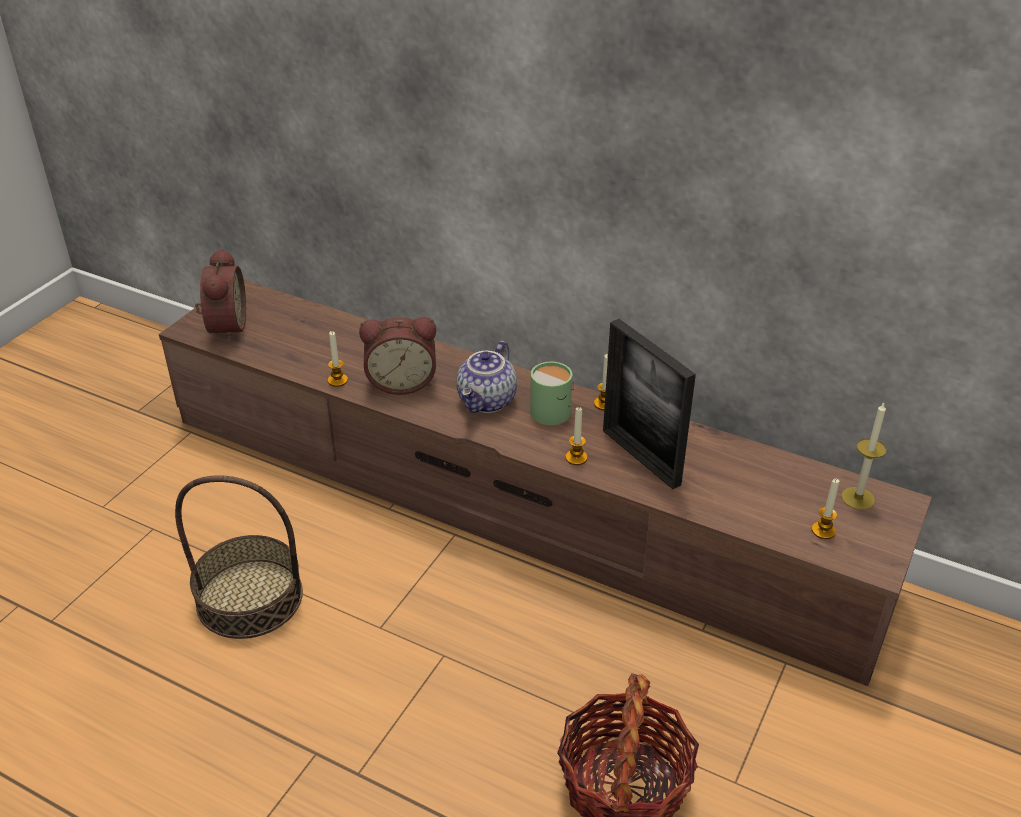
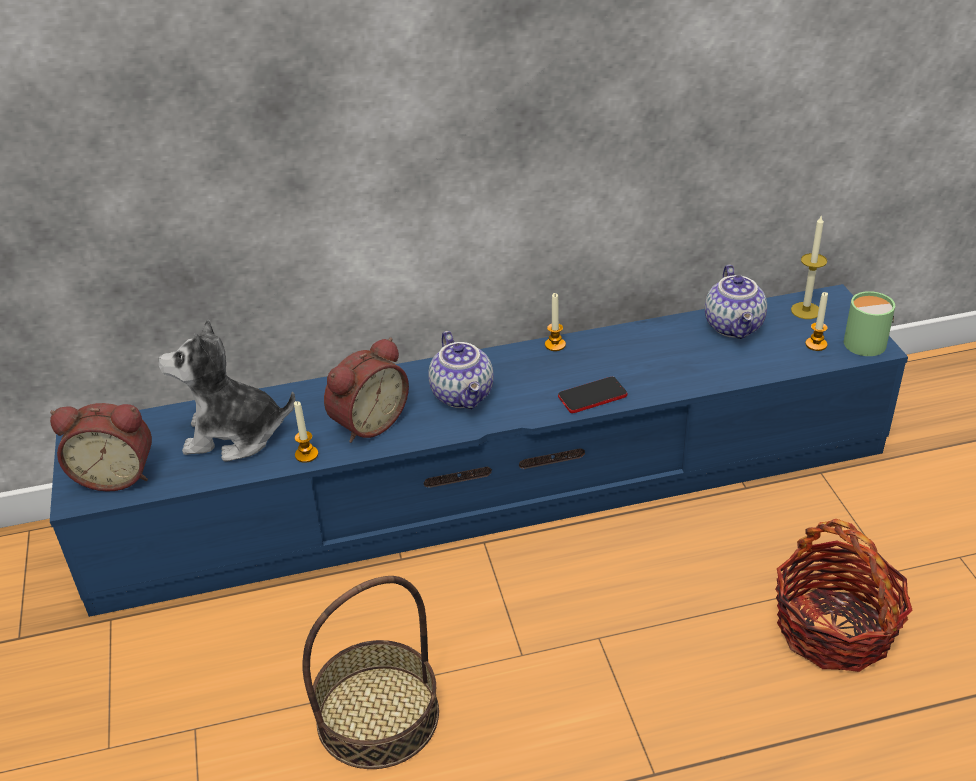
camera: 40 degrees left, 0 degrees up
brown tv stand [159,280,932,686] -> blue tv stand [50,284,908,617]
alarm clock [195,248,246,342] -> alarm clock turned 135 degrees clockwise [50,403,152,492]
green mug [530,362,574,425] -> green mug moved to [844,291,895,356]
candle [565,407,588,465] -> phone [558,377,628,413]
picture frame [603,319,696,489] -> none
none -> plush toy [159,319,295,462]
none -> teapot [705,265,767,339]

